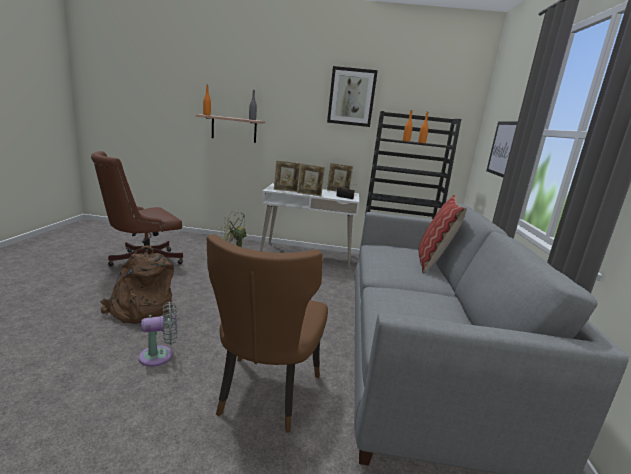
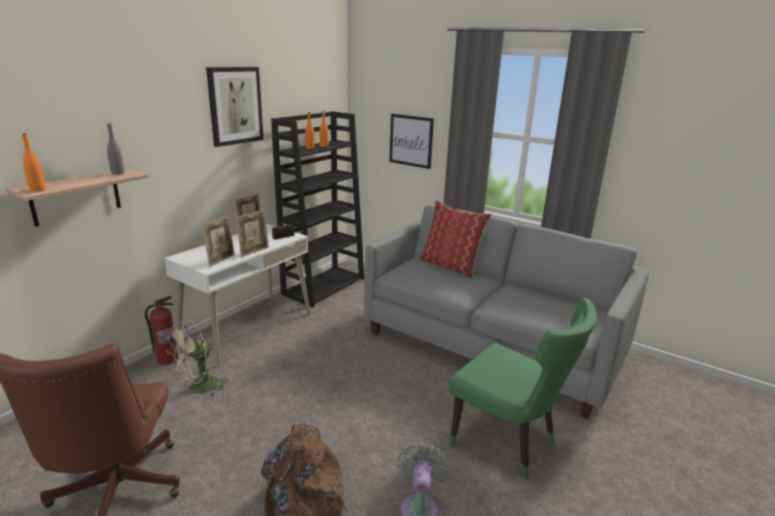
camera: 60 degrees left, 5 degrees up
brown chair [207,234,328,433] -> green chair [448,298,597,480]
none -> fire extinguisher [145,296,178,365]

